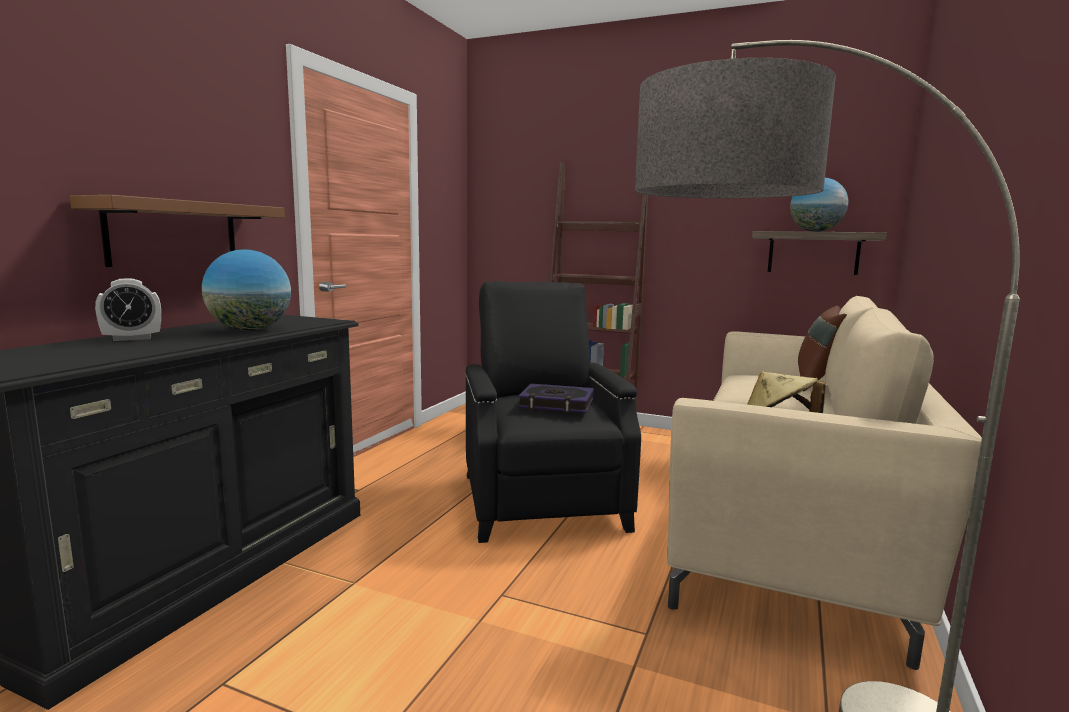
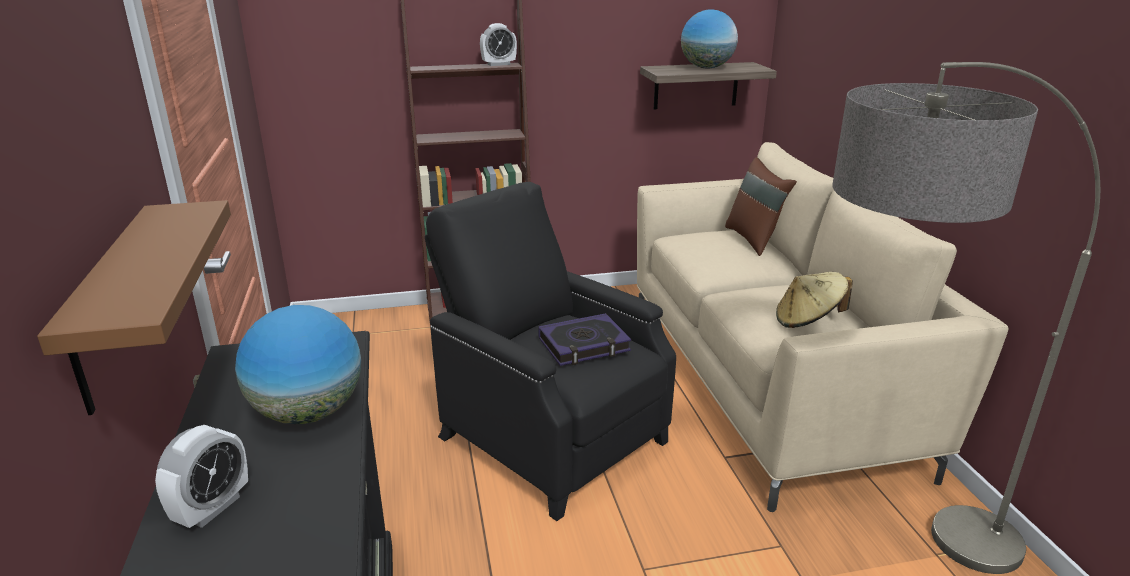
camera: 35 degrees left, 15 degrees up
none -> alarm clock [480,23,517,66]

